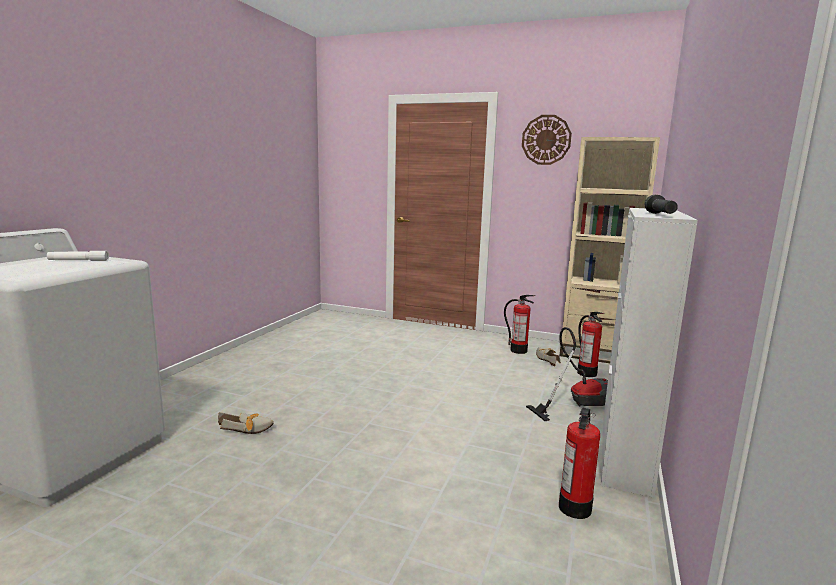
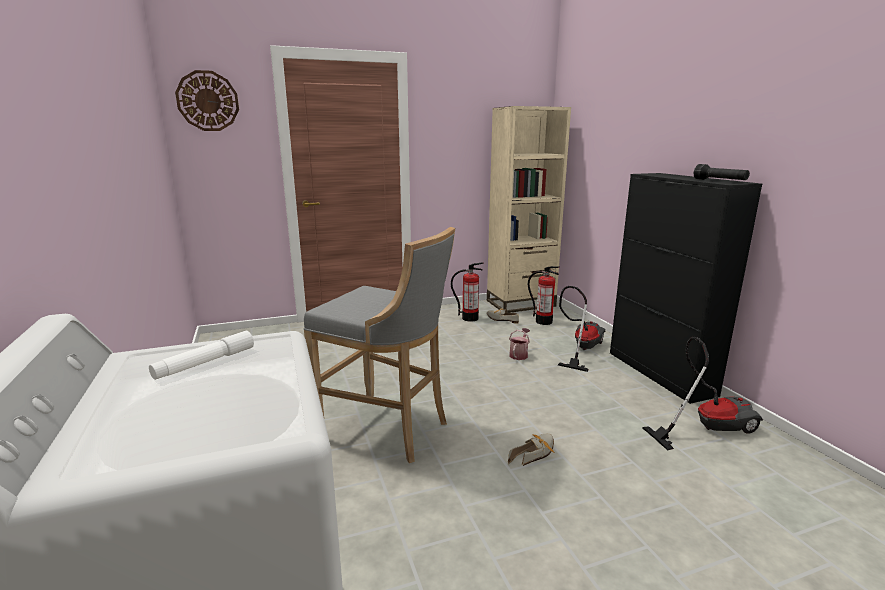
camera: 40 degrees left, 5 degrees up
shoe [218,412,274,434] -> shoe moved to [508,433,555,466]
wall clock [522,115,572,165] -> wall clock moved to [175,70,239,131]
fire extinguisher [559,408,600,519] -> vacuum cleaner [642,337,763,451]
white cabinet [601,208,698,498] -> black cabinet [610,173,762,404]
none -> grey stool [304,227,455,463]
none -> watering can [509,328,530,360]

